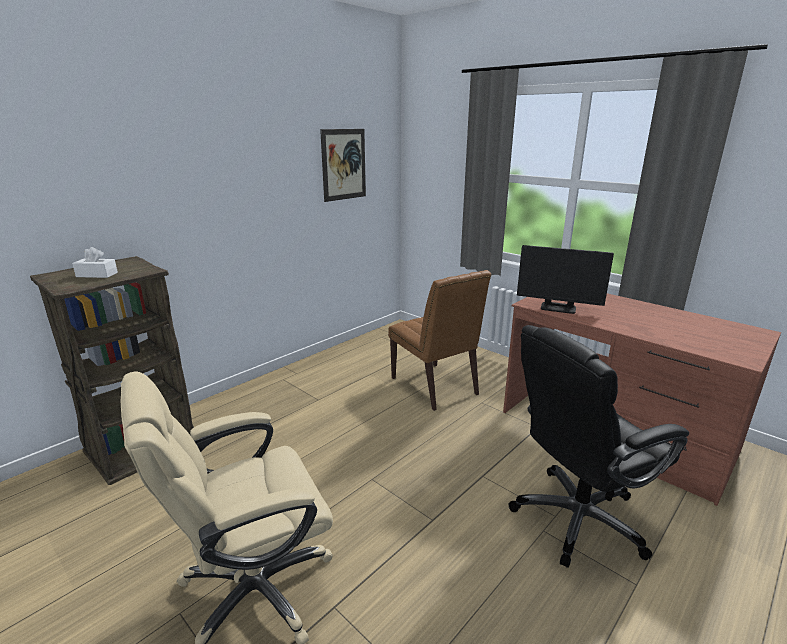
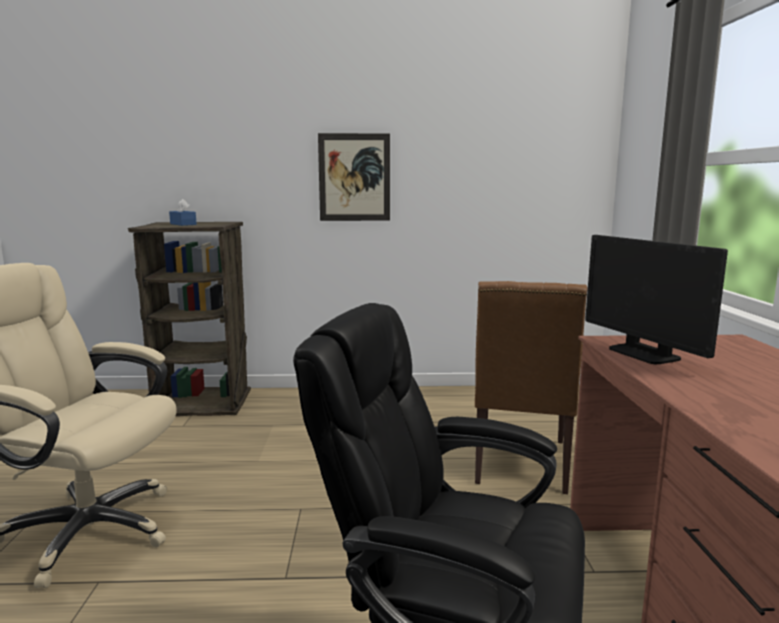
camera: 45 degrees right, 10 degrees down
white tissue box [72,247,118,278] -> blue tissue box [169,199,197,226]
picture [320,129,366,202] -> picture moved to [318,133,390,221]

